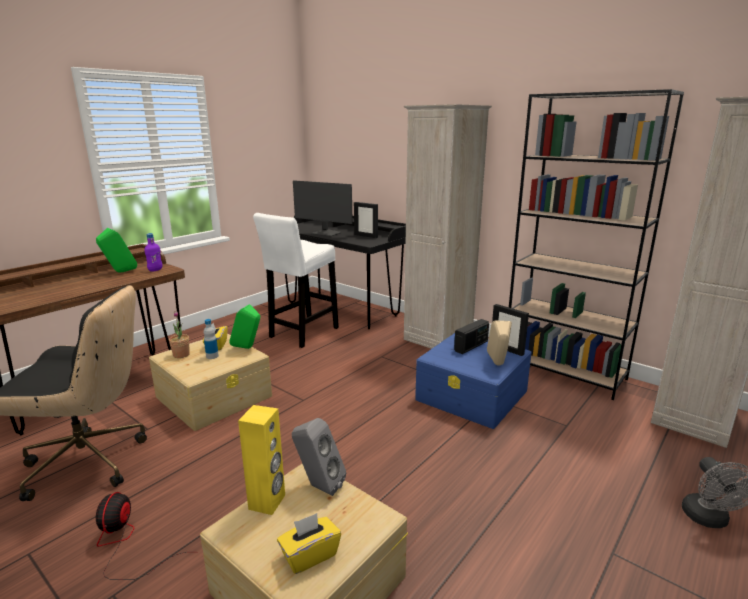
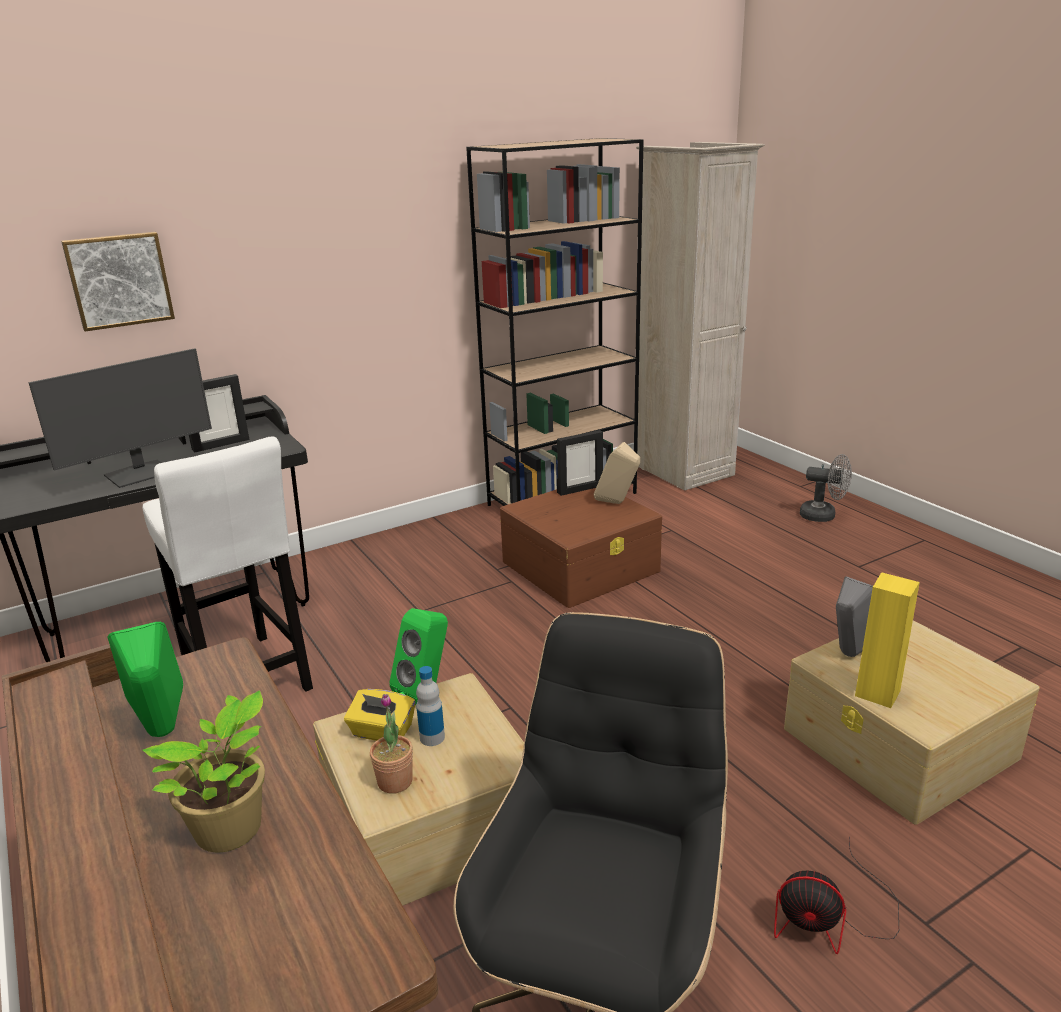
camera: 70 degrees left, 5 degrees up
purple bottle [144,233,163,272] -> none
yellow tissue box [277,513,341,574] -> none
beige cabinet [404,104,492,349] -> none
blue storage box [415,333,532,429] -> brown storage box [500,488,662,608]
radio [454,319,489,354] -> none
none -> picture [61,232,175,331]
none -> potted plant [142,690,265,852]

